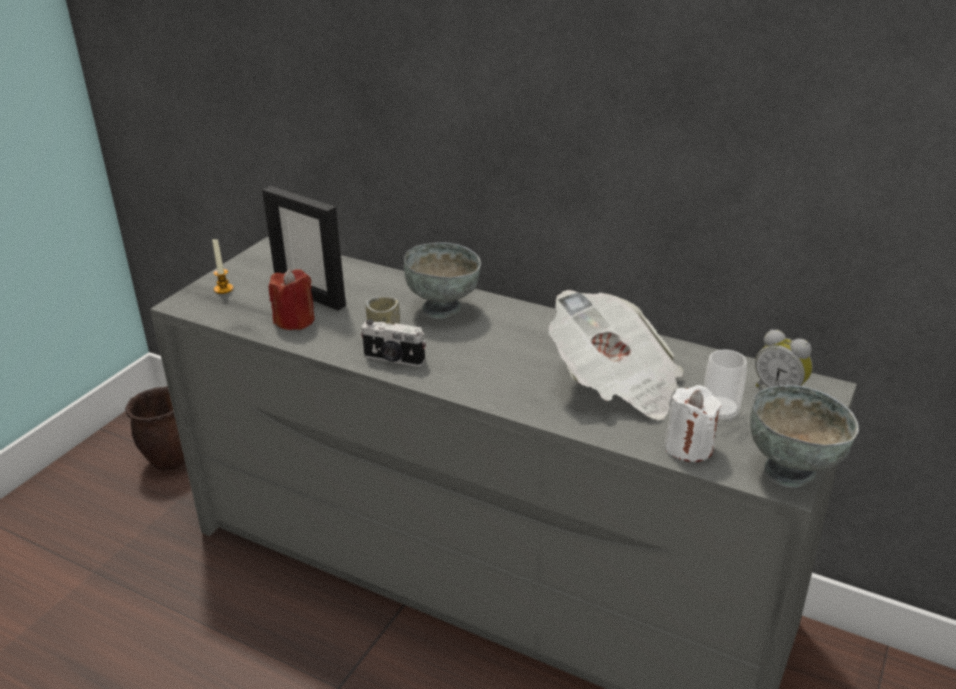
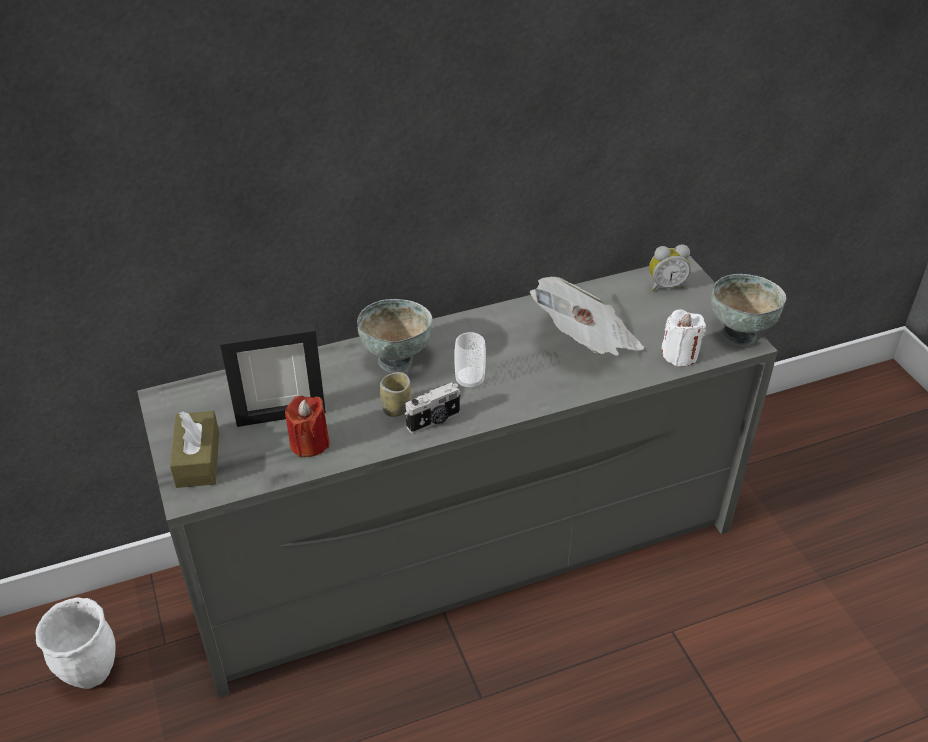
camera: 50 degrees left, 10 degrees up
brown planter [125,386,185,471] -> white planter [35,597,116,689]
candle [212,239,234,294] -> brown tissue box [170,411,219,488]
cup [704,349,747,422] -> cup moved to [454,332,486,389]

